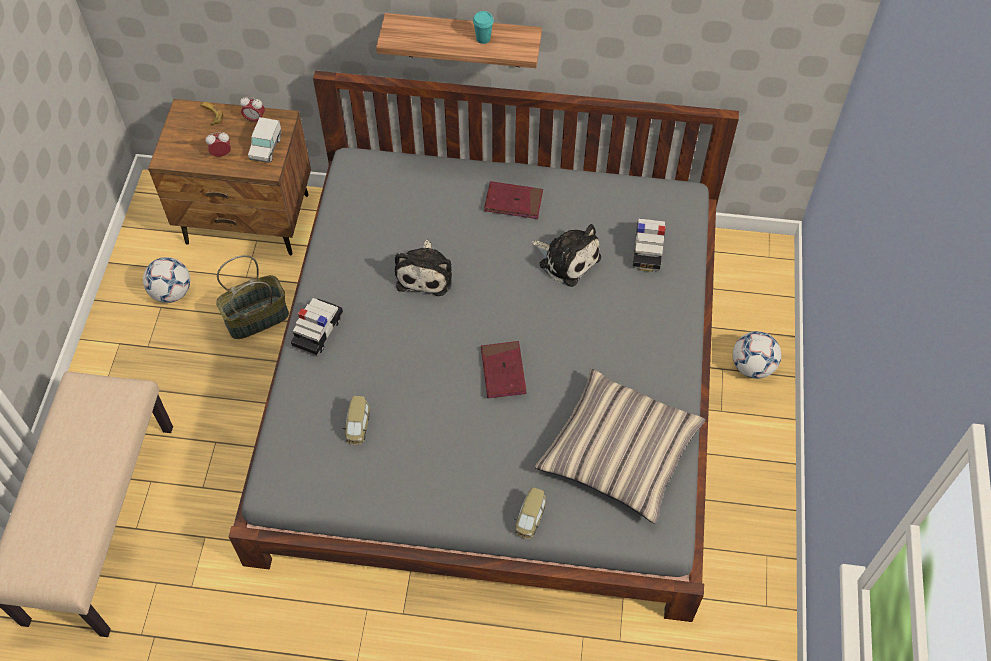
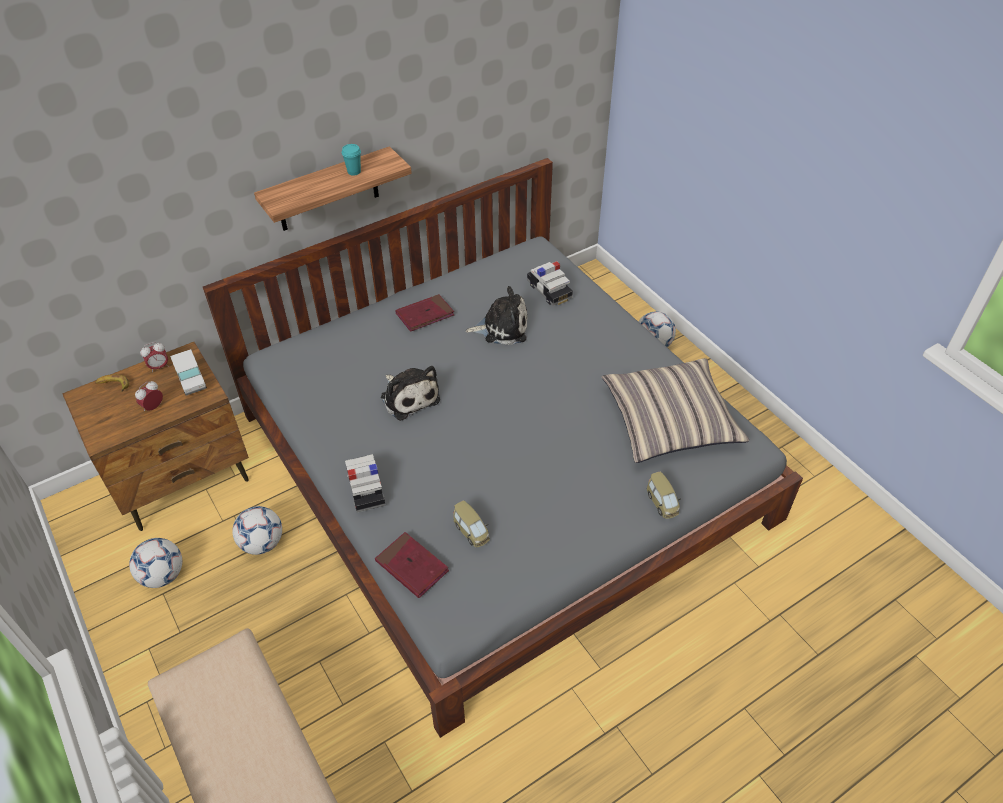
camera: 40 degrees left, 10 degrees down
basket [216,255,289,339] -> football [232,506,282,555]
red book [481,341,527,398] -> red book moved to [375,532,449,598]

